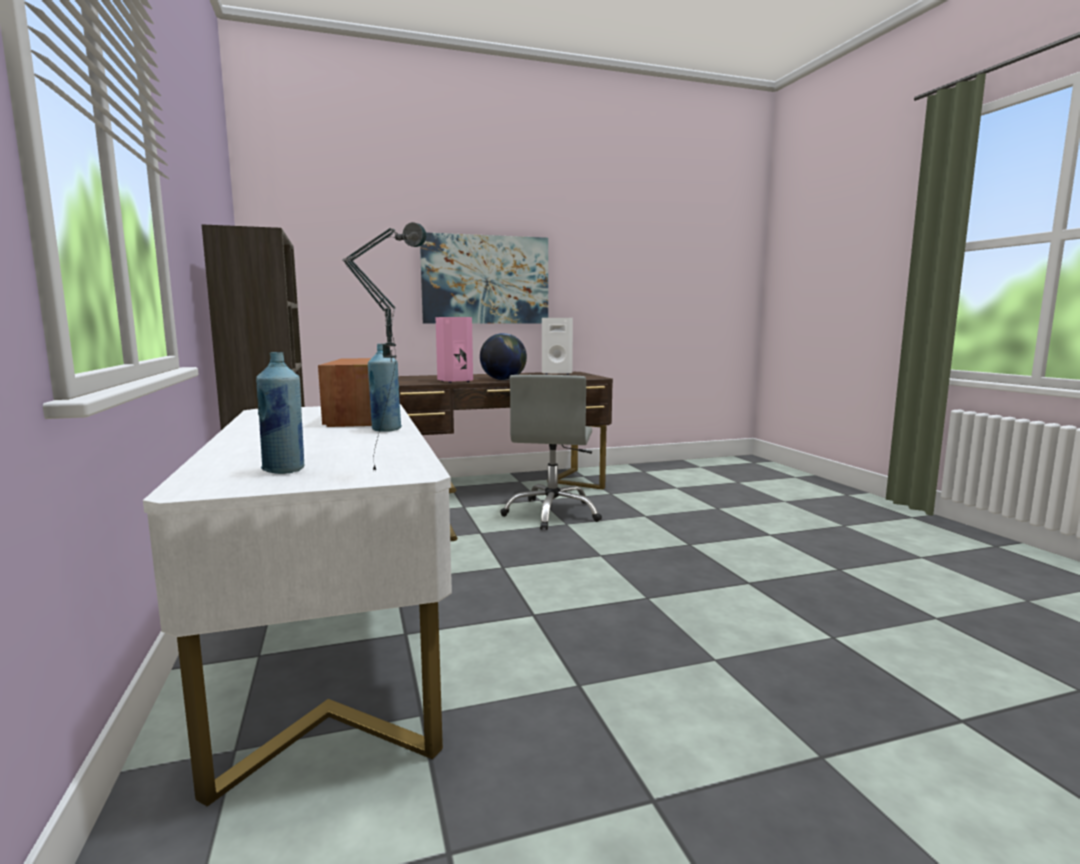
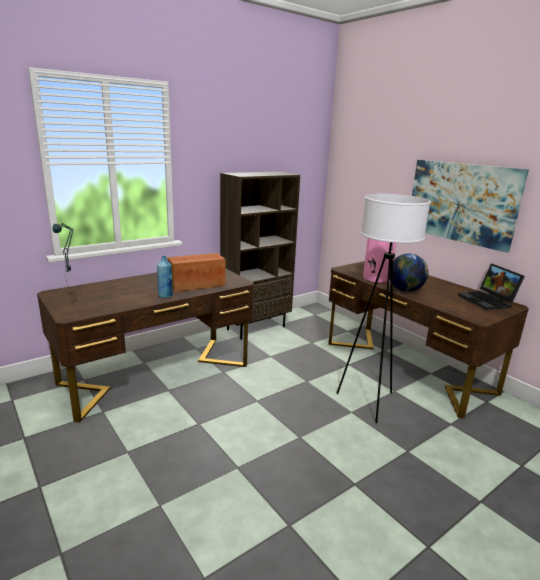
camera: 70 degrees right, 10 degrees up
white desk [143,404,458,806] -> brown desk [37,269,254,423]
blue bottle [256,352,304,474] -> none
grey office chair [500,375,602,530] -> white floor lamp [336,194,431,423]
white speaker [542,318,573,375] -> laptop [458,264,525,310]

